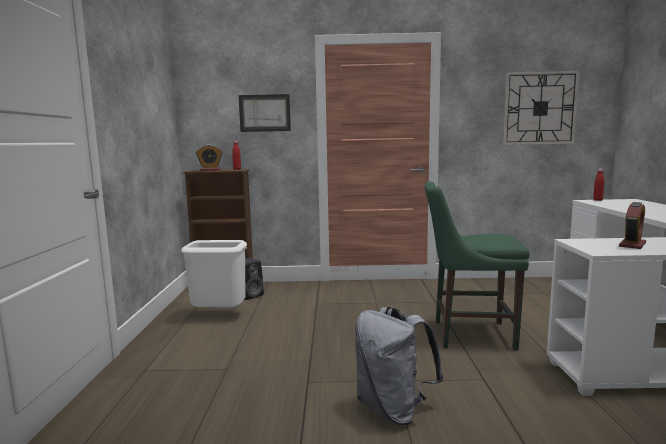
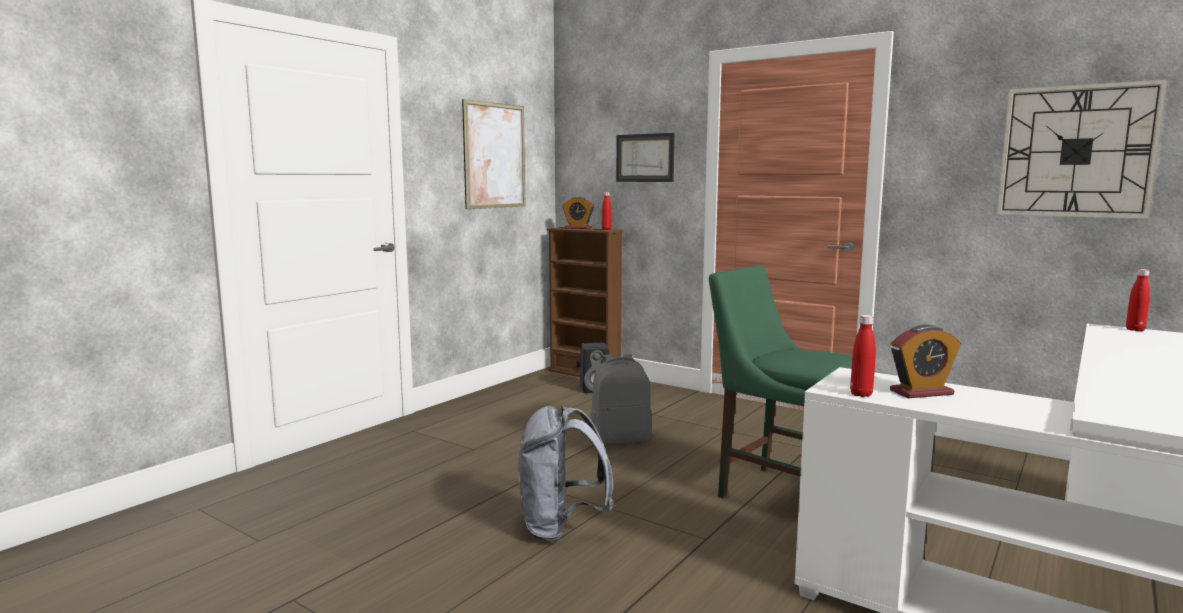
camera: 35 degrees right, 0 degrees up
white trash can [181,240,247,307] -> none
none -> picture [462,99,526,209]
none -> grey backpack [590,354,652,444]
none -> red bottle [850,315,876,397]

